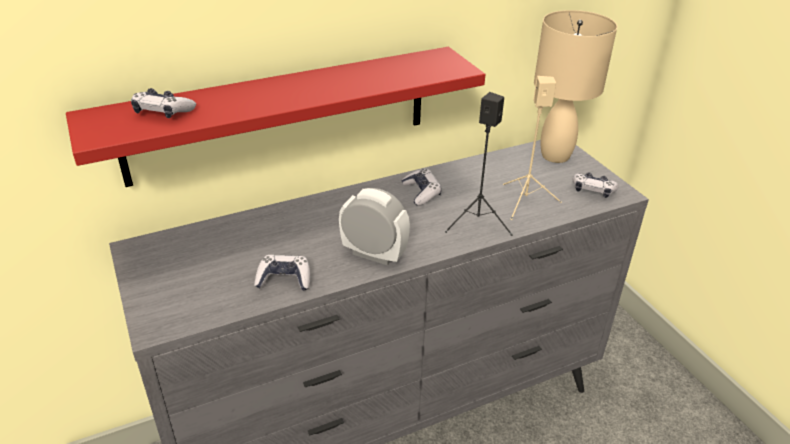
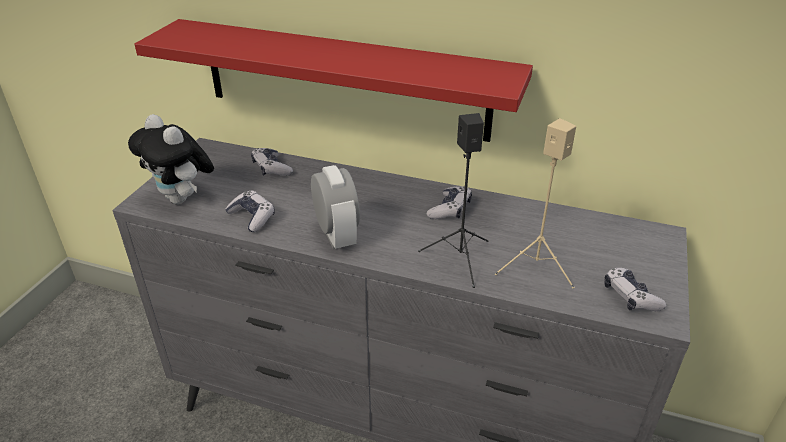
camera: 45 degrees right, 0 degrees up
game controller [131,88,196,118] -> game controller moved to [251,148,293,176]
beige table lamp [534,10,617,163] -> none
none -> plush toy [128,114,214,204]

